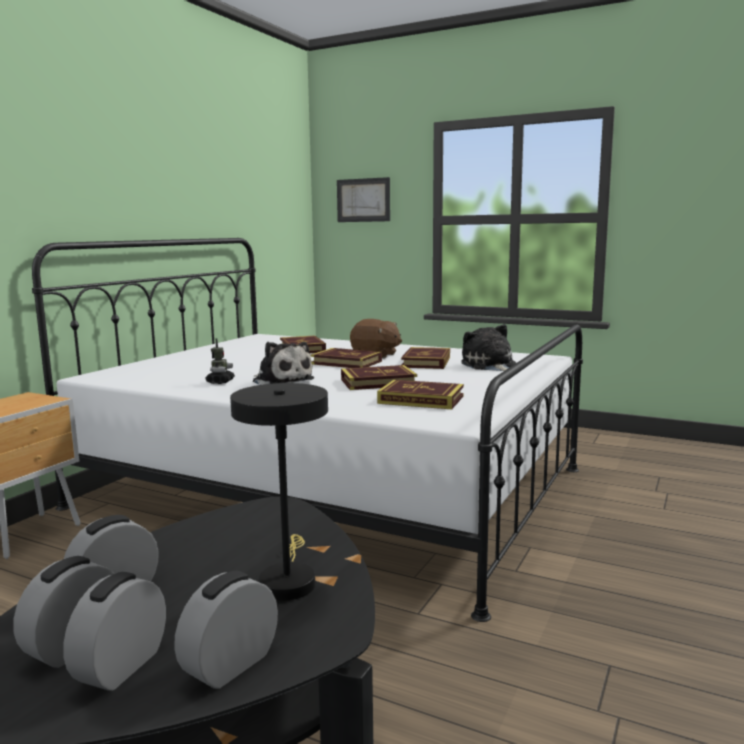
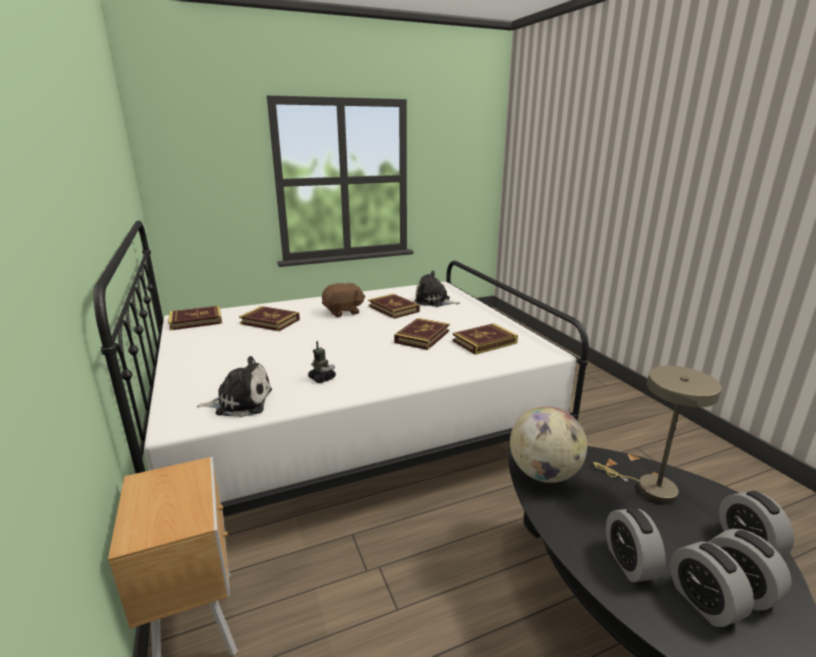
camera: 50 degrees left, 10 degrees up
black table lamp [230,383,328,601] -> beige table lamp [593,366,722,504]
plush toy [253,342,314,385] -> plush toy moved to [197,356,272,417]
book [311,348,382,368] -> book moved to [168,306,222,330]
picture [337,177,390,222] -> none
none -> globe [510,406,587,483]

